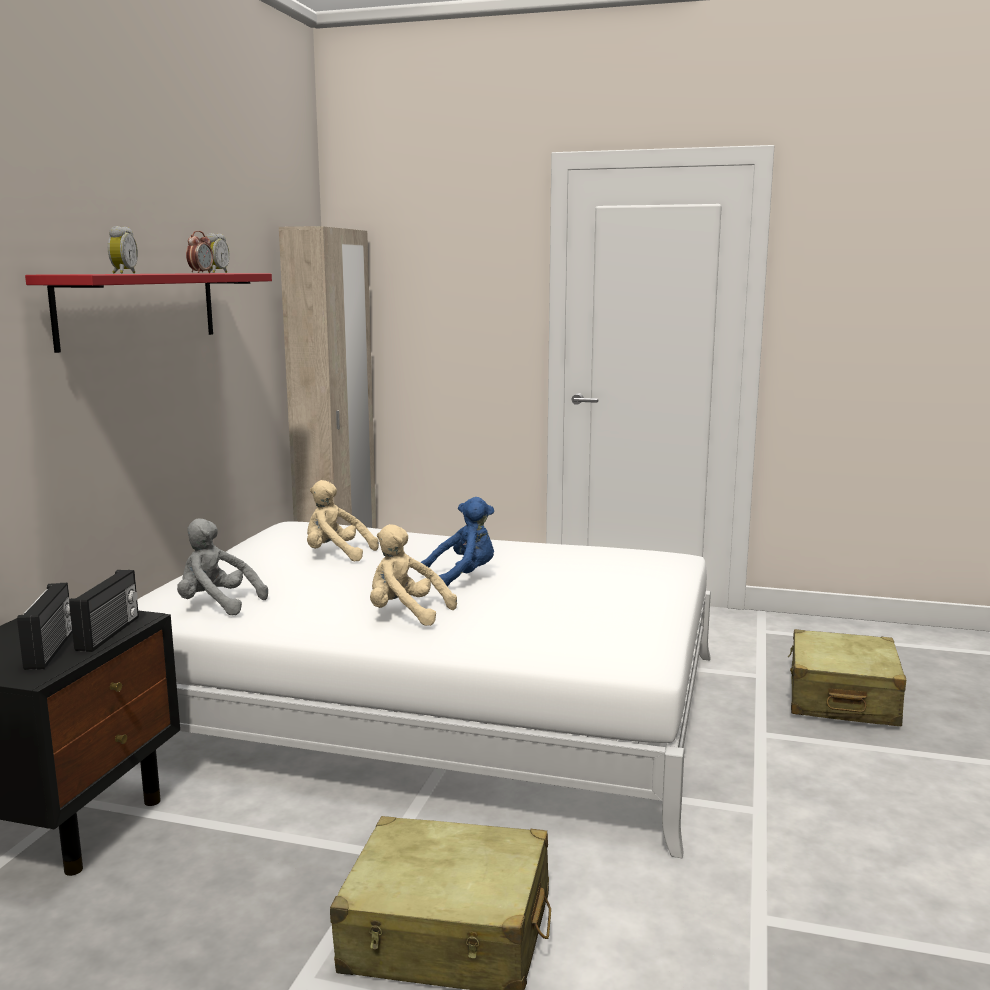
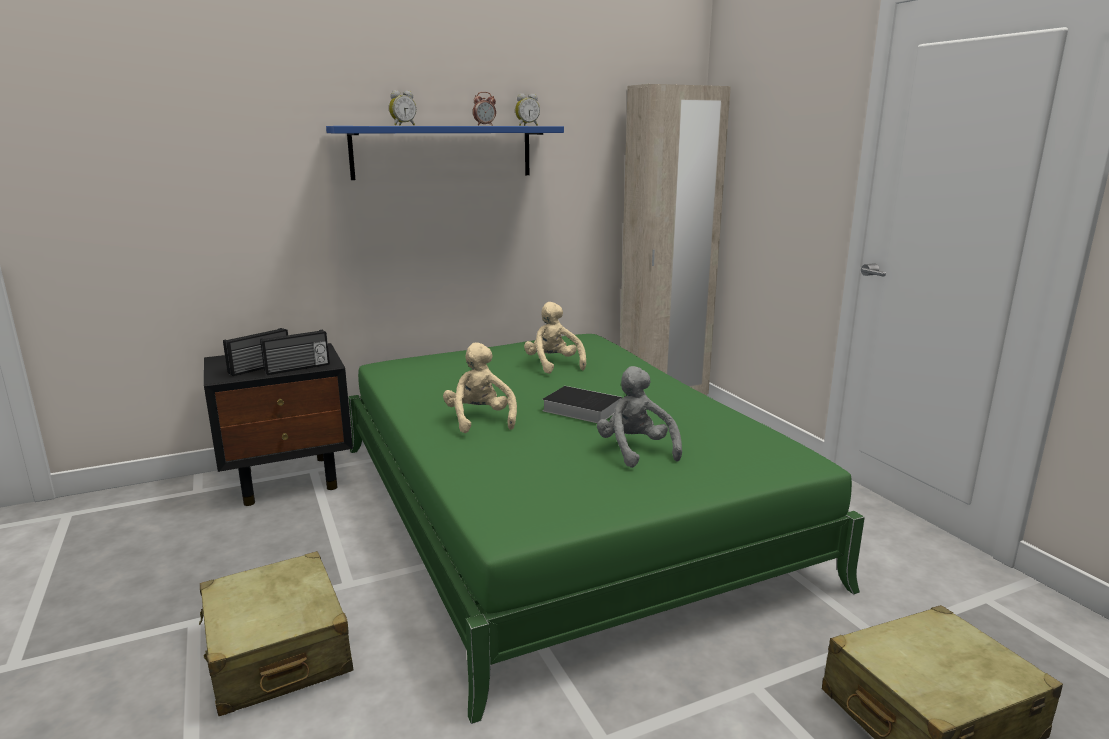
camera: 50 degrees right, 5 degrees up
red shelf [25,273,272,353] -> blue shelf [326,126,564,180]
white bed [137,521,711,858] -> green bed [348,334,865,724]
grey plush toy [177,518,268,615] -> grey plush toy moved to [597,366,682,468]
blue plush toy [420,497,494,587] -> book [542,386,622,423]

